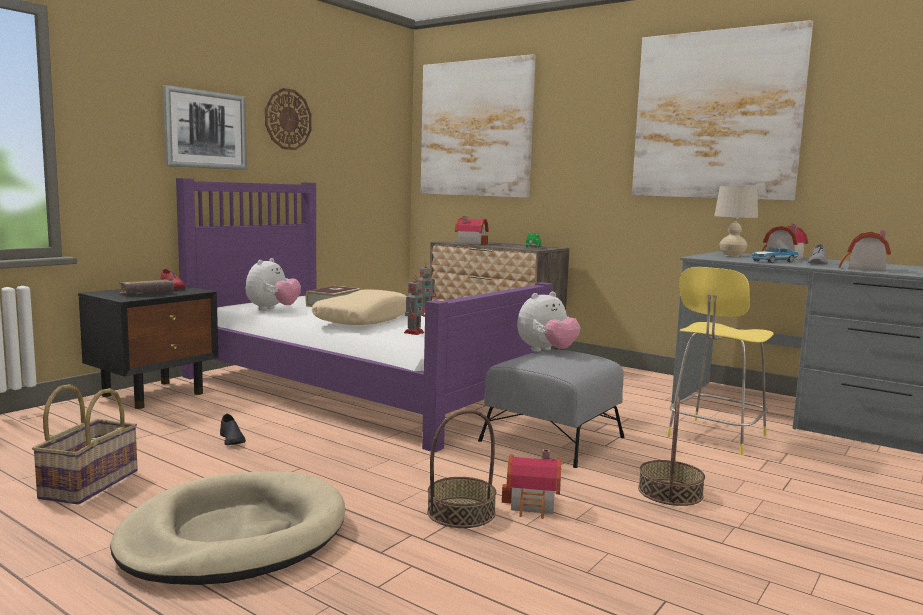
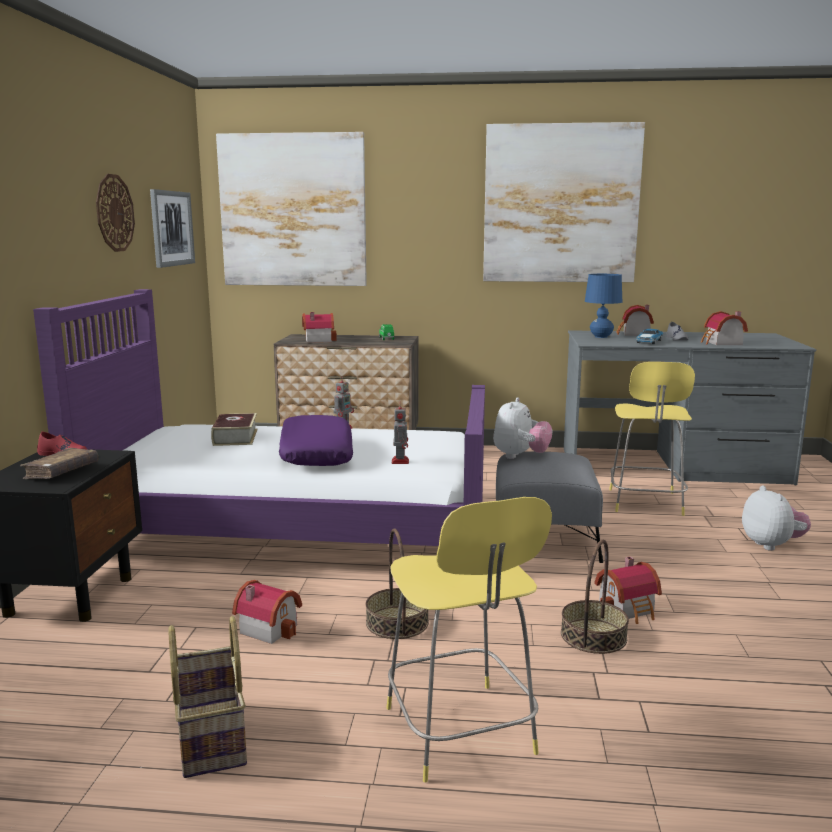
camera: 30 degrees left, 5 degrees up
beige dog bed [110,471,345,585] -> yellow stool [386,497,552,783]
picture [163,85,247,170] -> picture moved to [150,189,195,268]
black shoe [220,414,246,445] -> toy house [232,580,302,644]
plush toy [246,258,301,311] -> plush toy moved to [742,485,811,551]
beige pillow [312,289,407,325] -> purple pillow [279,415,353,466]
basket [638,397,705,506] -> basket moved to [366,529,429,639]
beige table lamp [714,186,758,257] -> blue table lamp [585,274,622,338]

